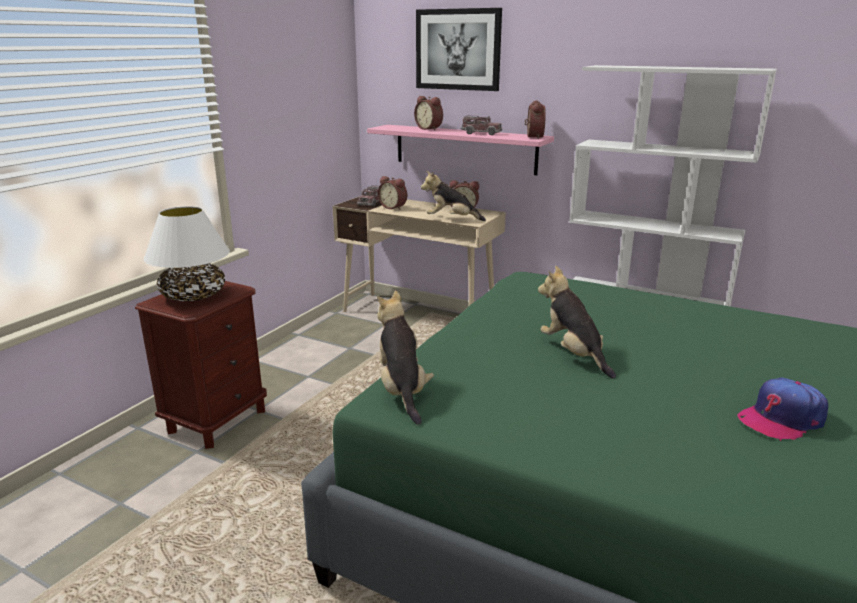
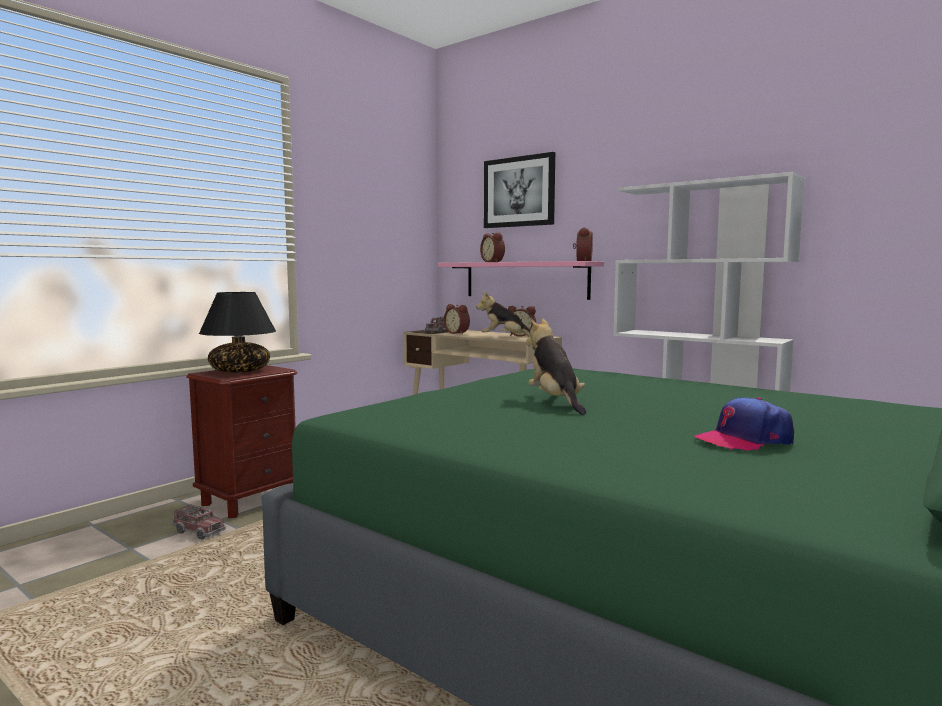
camera: 10 degrees right, 15 degrees down
white table lamp [144,206,230,301] -> black table lamp [199,292,276,373]
plush toy [377,290,434,425] -> none
toy truck [460,116,502,135] -> toy truck moved to [171,504,225,539]

